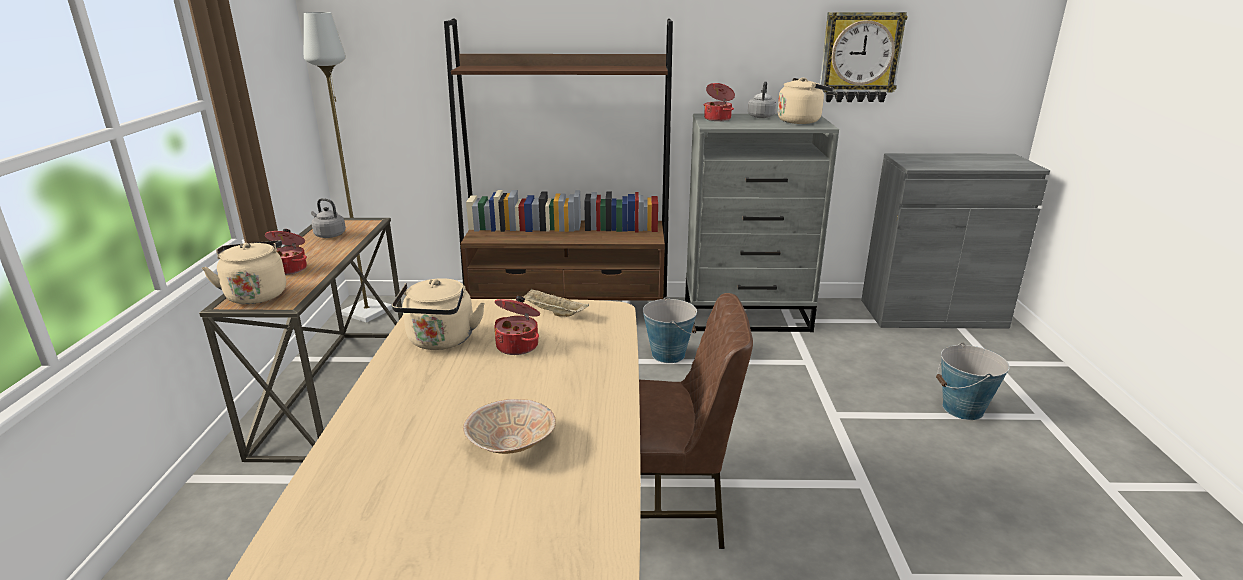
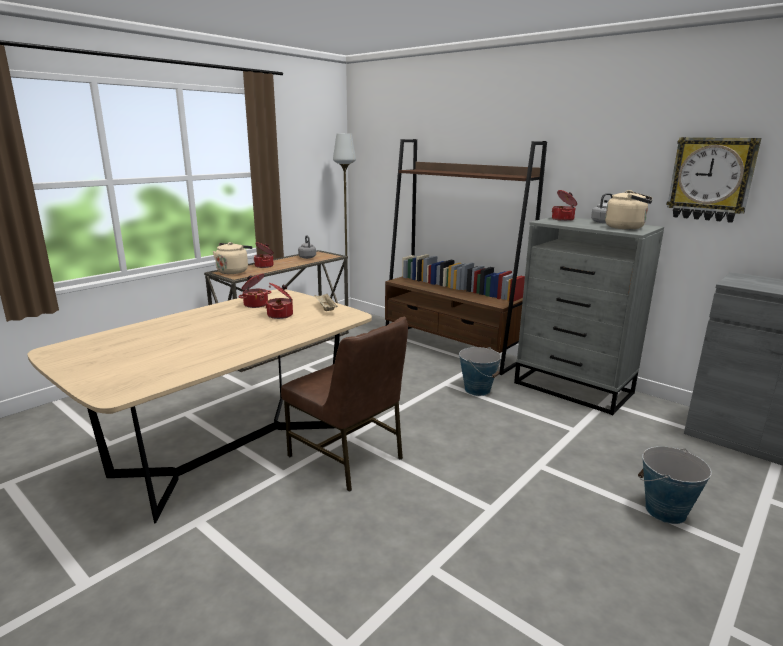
camera: 40 degrees right, 5 degrees down
beige kettle [391,278,485,350] -> cooking pot [238,274,271,308]
beige bowl [463,399,556,454] -> none

